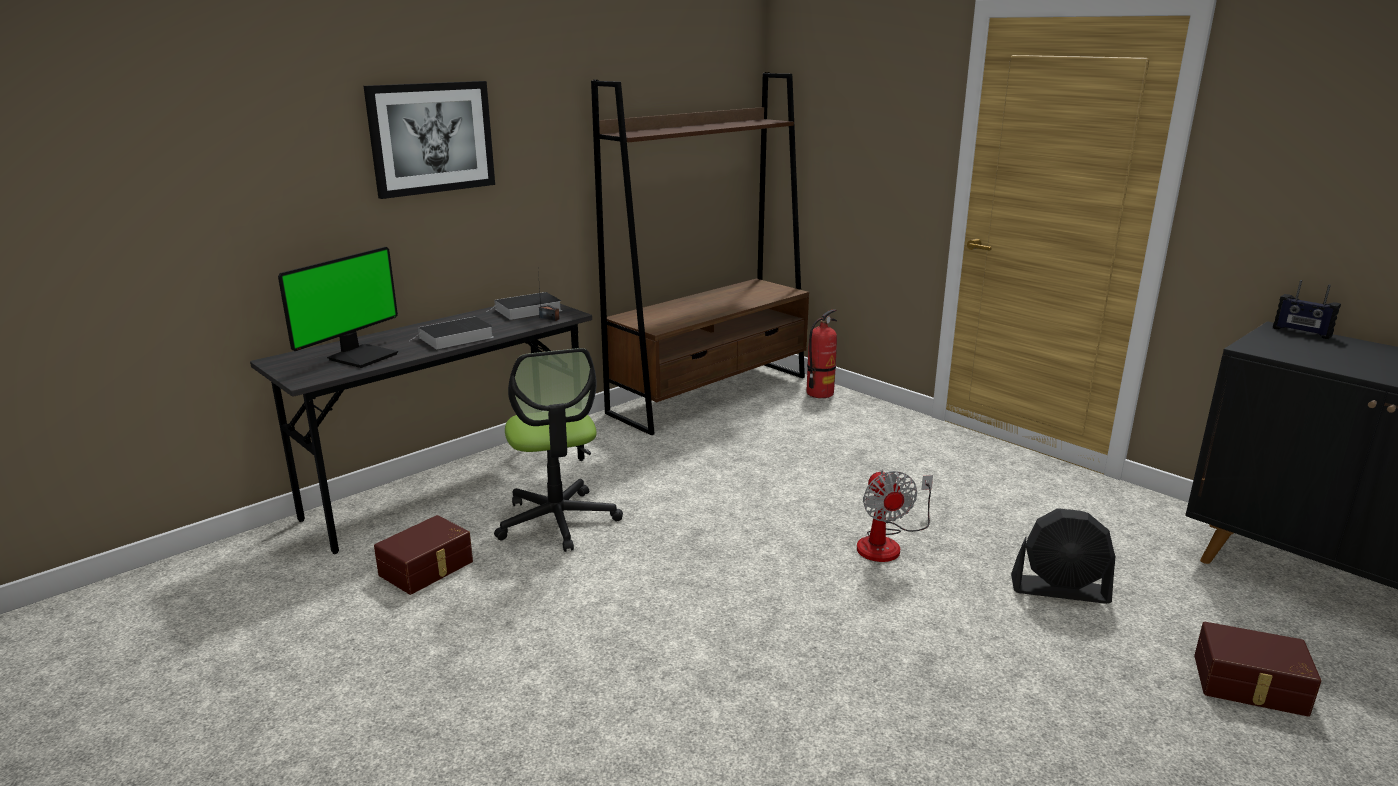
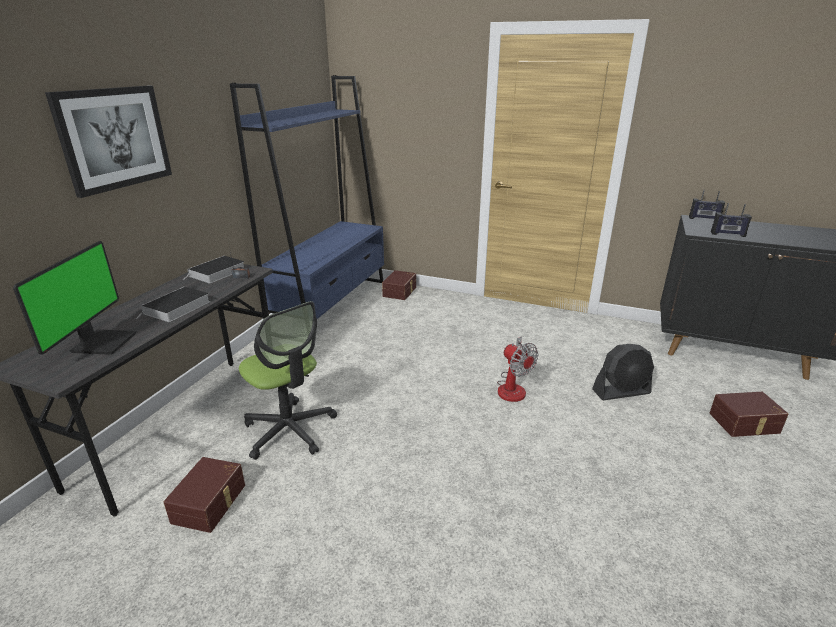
camera: 25 degrees left, 5 degrees up
brown bookcase [591,72,809,435] -> blue bookcase [230,75,384,319]
fire extinguisher [807,309,837,398] -> brown storage box [382,270,416,300]
none -> radio [711,203,752,237]

